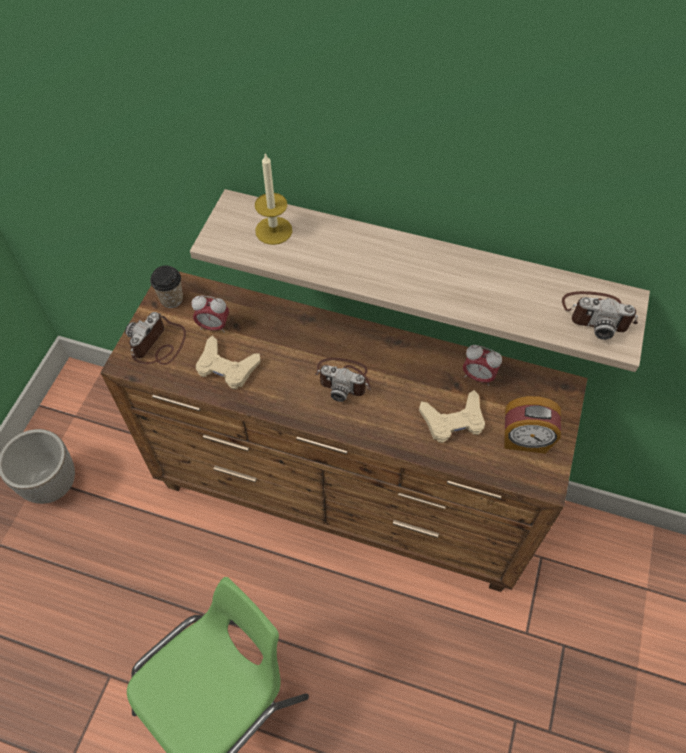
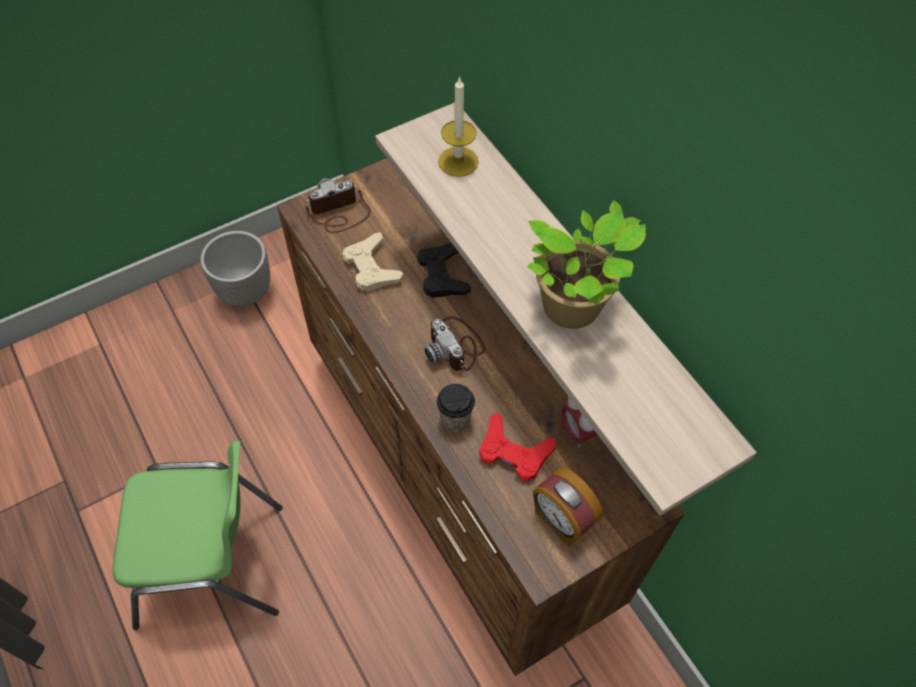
camera: 40 degrees right, 0 degrees up
cup [150,266,183,308] -> cup moved to [437,384,475,432]
alarm clock [192,295,229,333] -> none
beige game controller [419,390,485,443] -> red game controller [479,412,556,481]
camera [562,291,638,340] -> none
none -> black game controller [417,243,471,298]
none -> potted plant [527,201,646,329]

